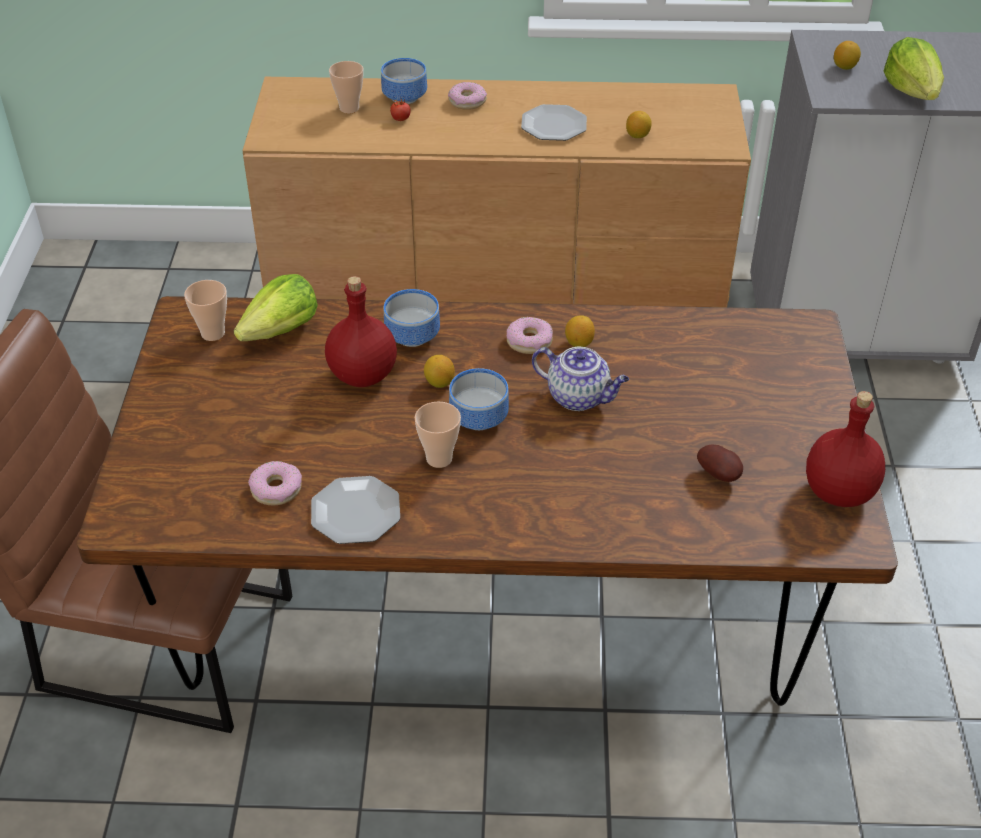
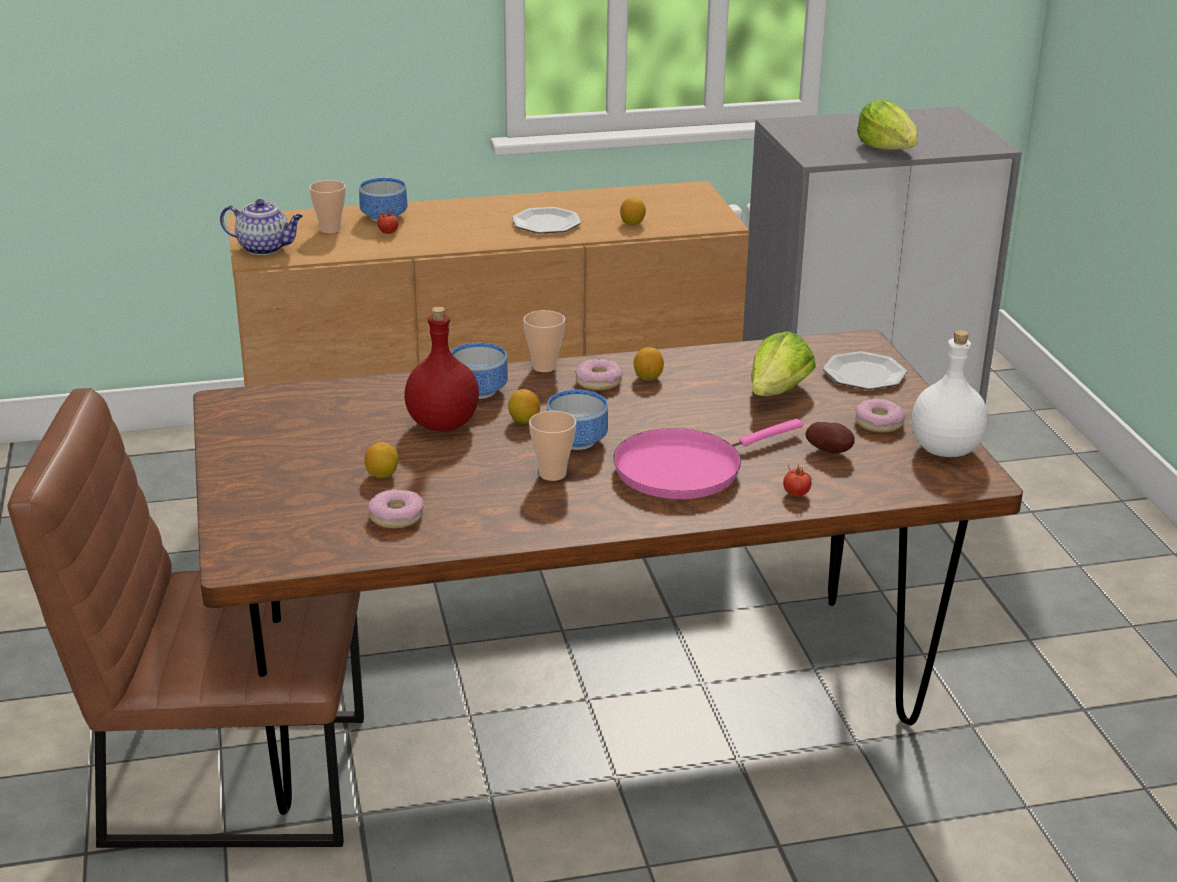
camera: 15 degrees left, 15 degrees down
cup [184,280,227,341] -> cup moved to [523,310,565,372]
lettuce [234,274,318,341] -> lettuce moved to [751,331,816,396]
plate [311,476,400,544] -> plate moved to [823,351,907,390]
donut [448,82,487,110] -> donut moved to [855,399,906,433]
teapot [532,347,629,411] -> teapot moved to [220,199,303,255]
red bottle [806,391,885,507] -> white bottle [912,330,988,457]
lemon [834,41,861,70] -> lemon moved to [364,442,398,478]
none -> pink frying pan [613,419,803,499]
none -> tomato [783,464,812,497]

